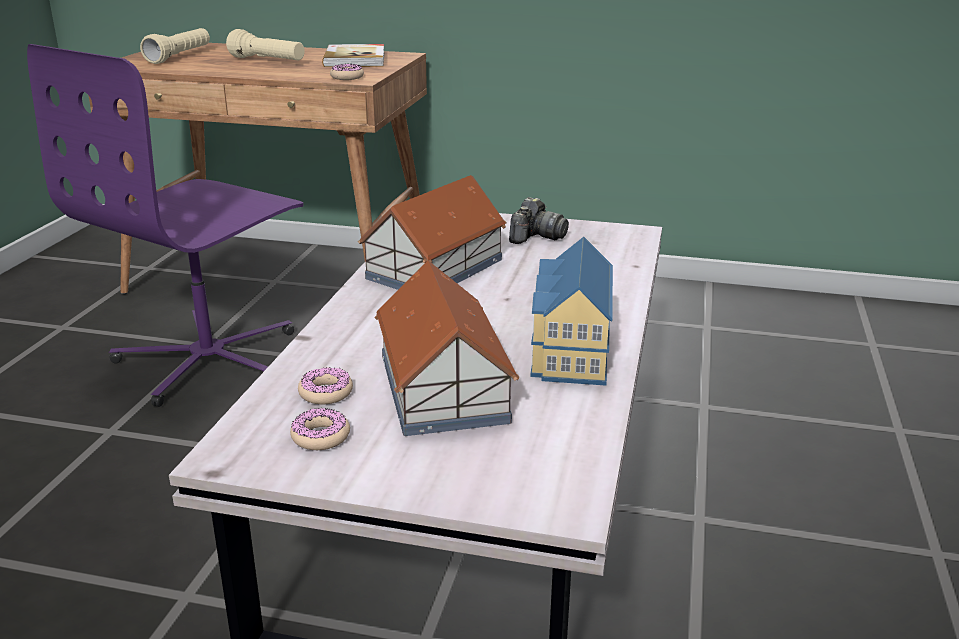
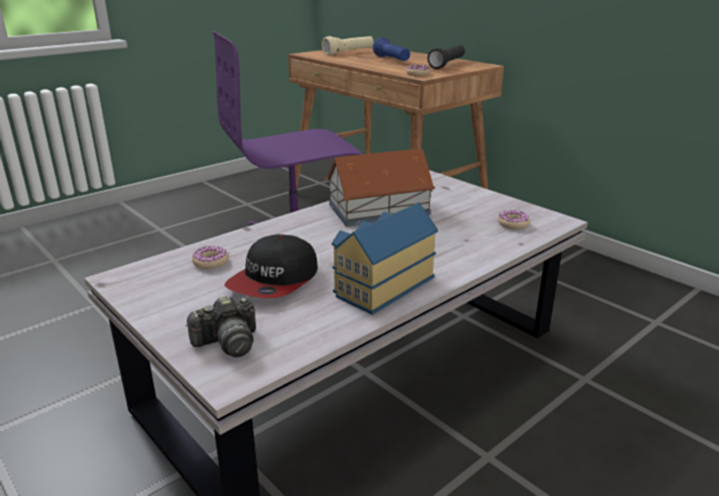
camera: 35 degrees right, 0 degrees up
beige flashlight [226,29,305,60] -> blue flashlight [373,38,410,61]
donut [290,408,350,450] -> donut moved to [498,210,530,230]
book [322,44,384,67] -> black flashlight [427,45,465,69]
toy house [375,261,519,436] -> cap [224,234,318,298]
camera [509,197,569,244] -> camera moved to [185,295,256,357]

